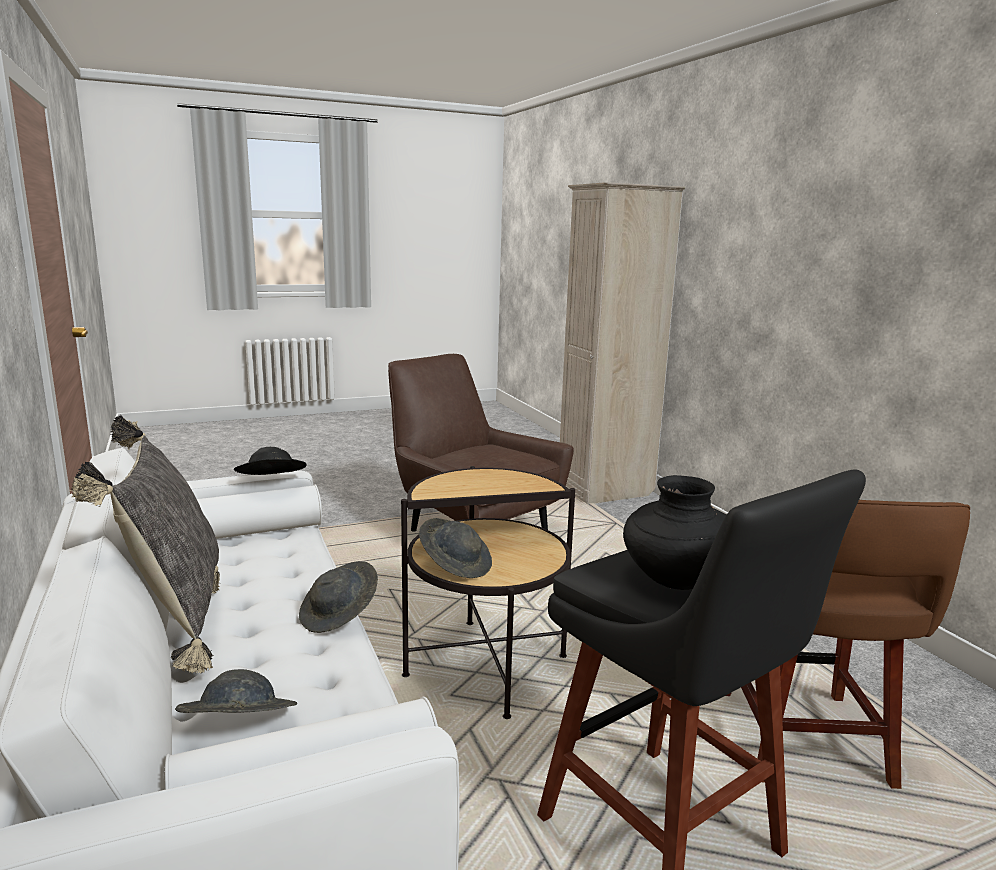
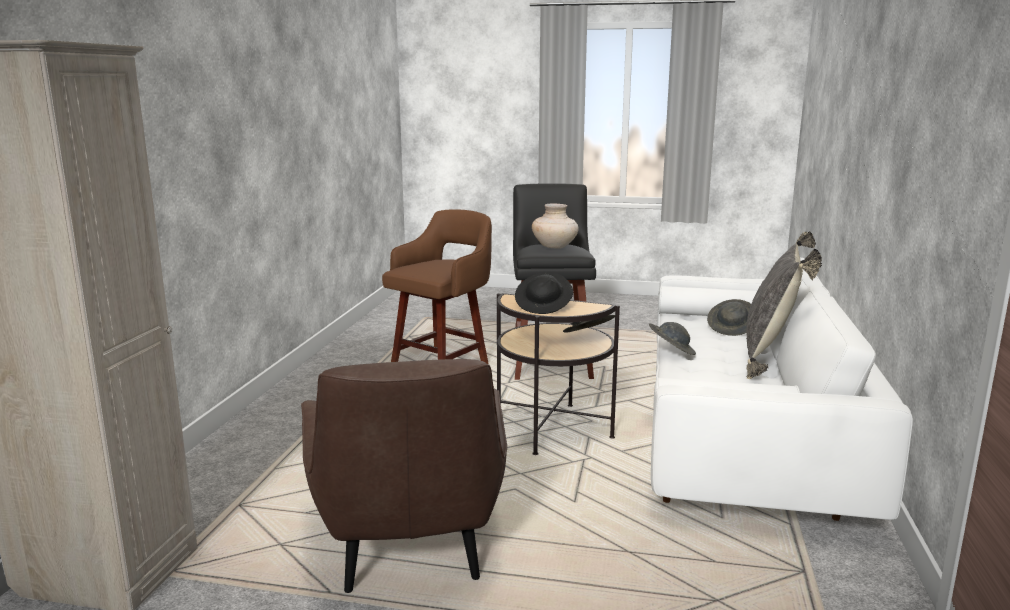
camera: 145 degrees left, 0 degrees up
black hat [234,447,306,475] -> black hat moved to [515,272,573,314]
black vase [623,475,726,590] -> beige vase [532,204,579,249]

